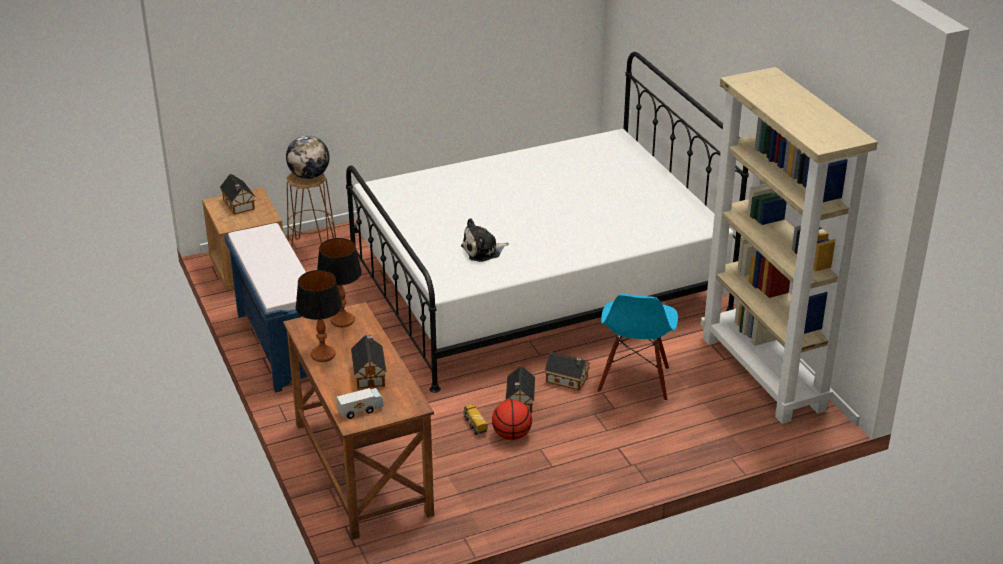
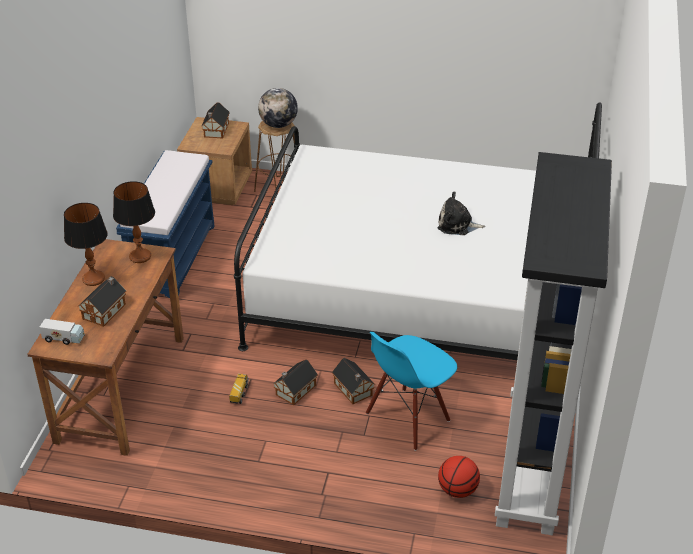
camera: 35 degrees right, 5 degrees up
plush toy [461,218,509,262] -> plush toy moved to [438,192,485,235]
basketball [492,400,532,440] -> basketball moved to [438,456,480,498]
beige bookcase [701,67,878,424] -> black bookcase [495,152,612,535]

